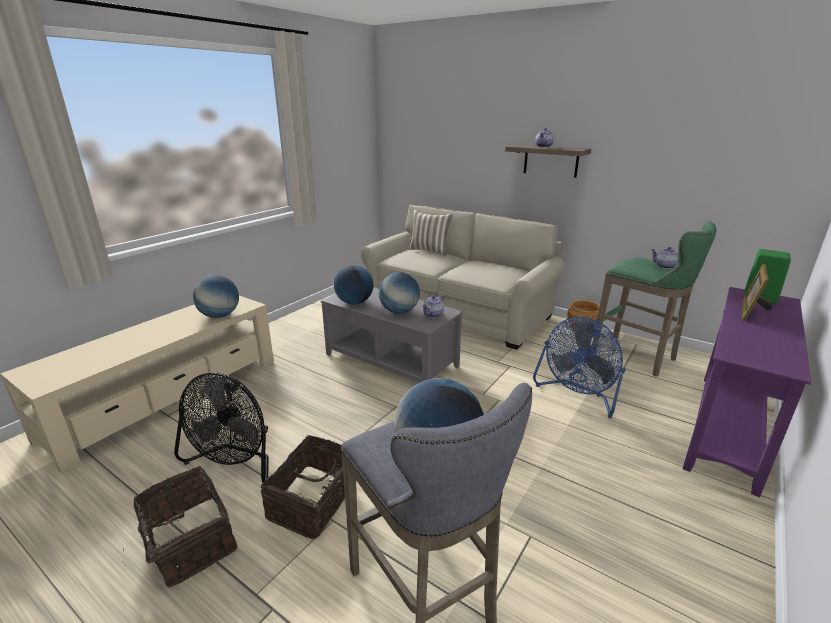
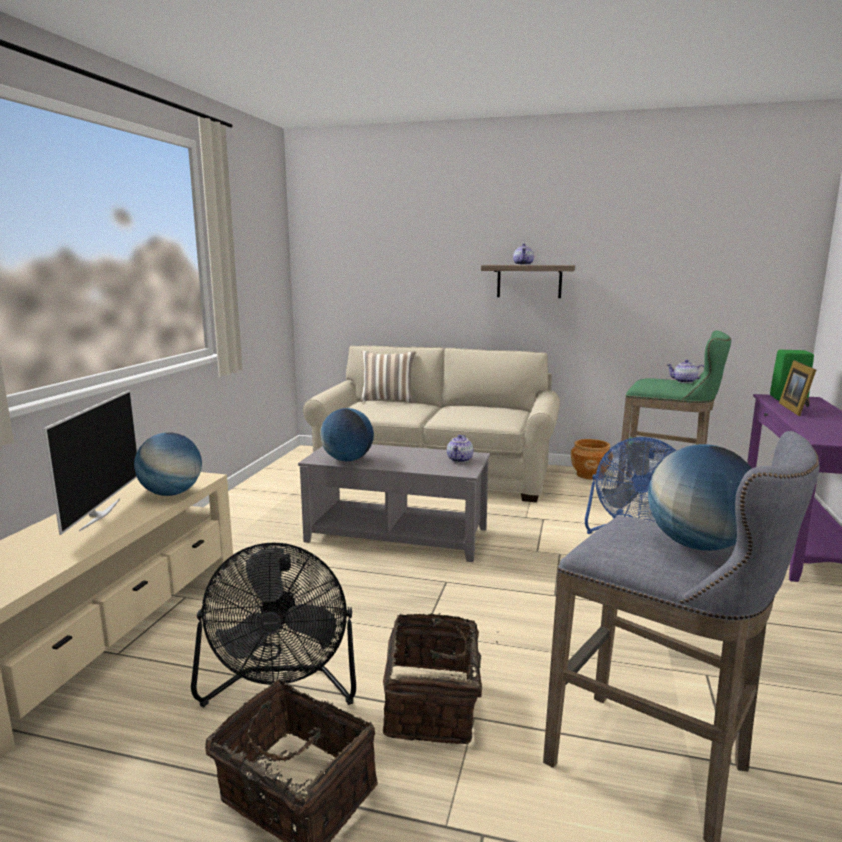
camera: 20 degrees left, 10 degrees down
globe [379,272,420,314] -> none
none -> television [43,390,138,535]

